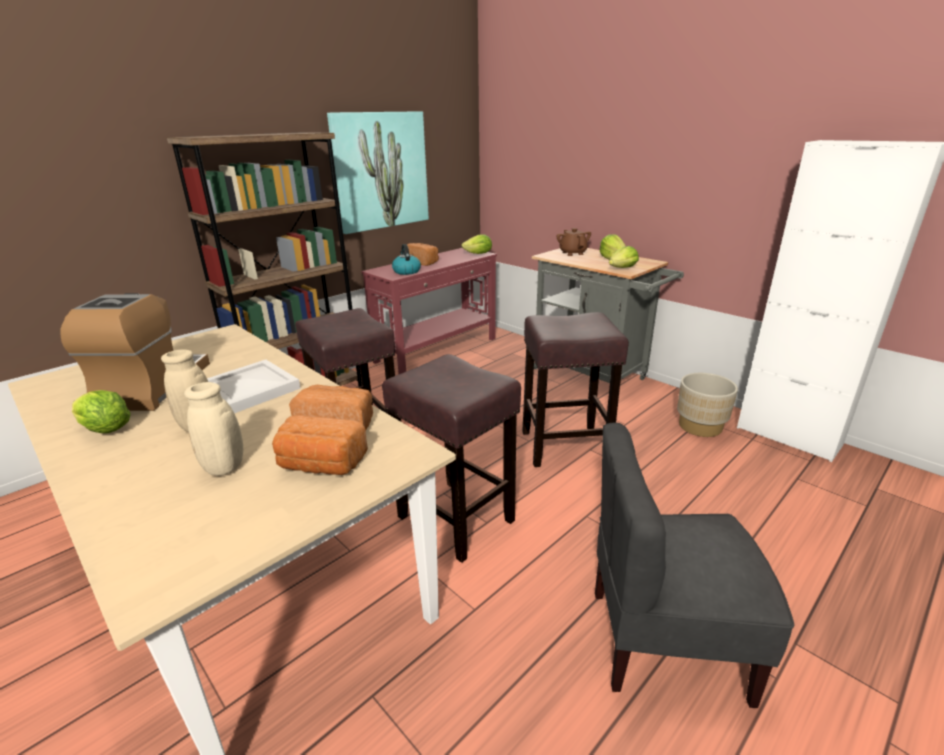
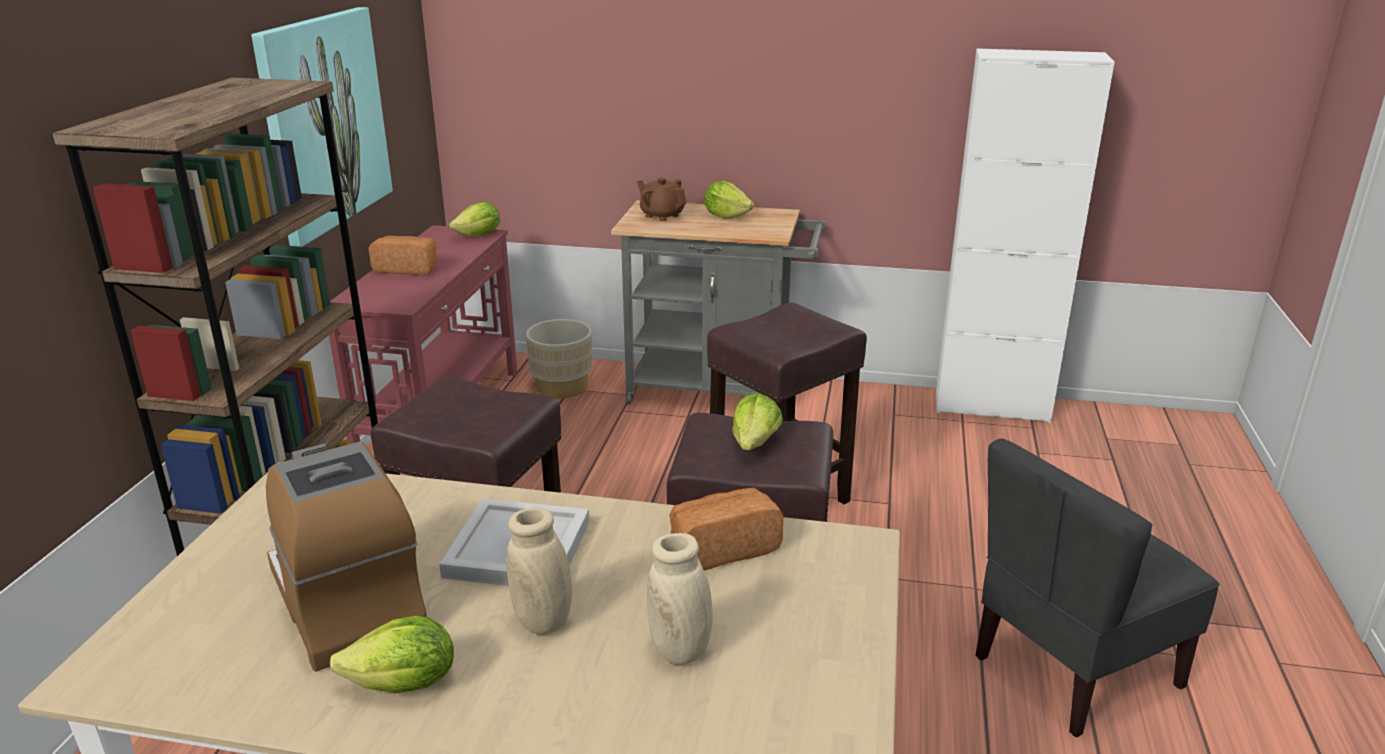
camera: 35 degrees left, 0 degrees up
bread [272,415,368,475] -> none
kettle [392,244,421,275] -> none
lettuce [609,246,639,268] -> lettuce moved to [732,393,783,450]
beige planter [677,373,738,437] -> beige planter moved to [526,319,592,398]

